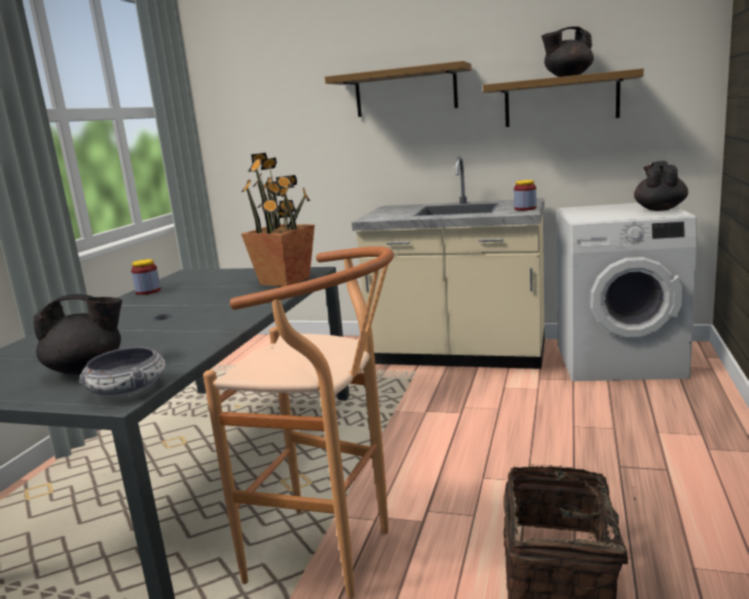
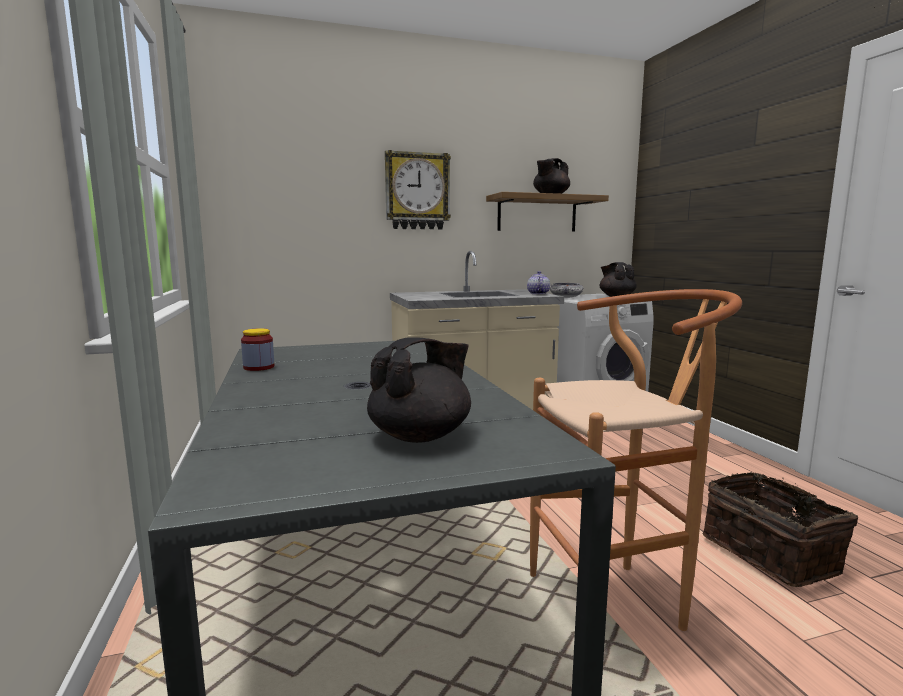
camera: 35 degrees left, 5 degrees down
bowl [79,347,165,396] -> bowl moved to [550,283,583,298]
potted plant [241,153,315,287] -> none
shelf [325,61,472,117] -> wall clock [385,150,451,230]
jar [514,180,537,211] -> teapot [527,271,550,294]

